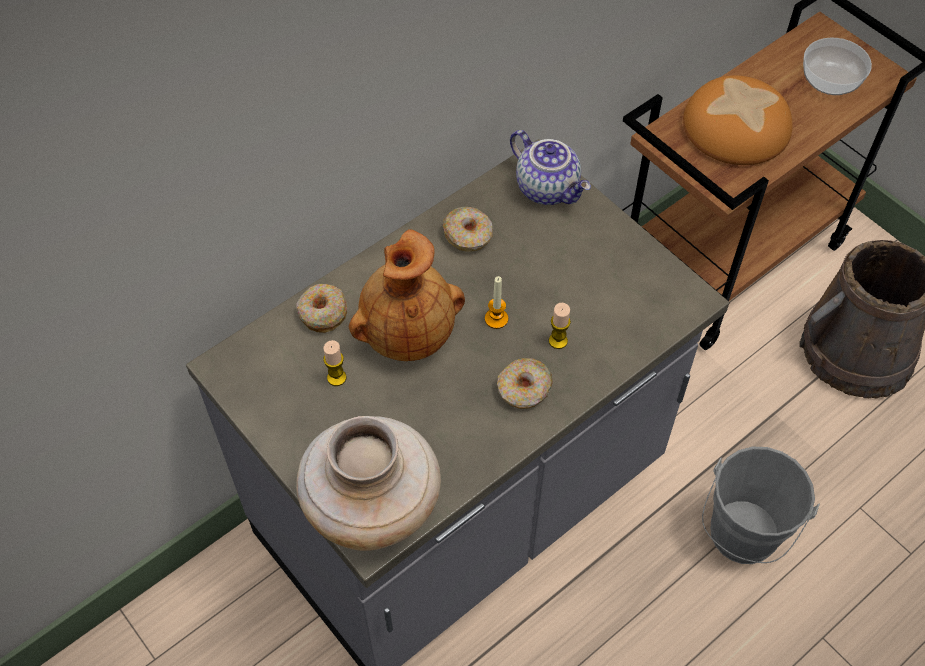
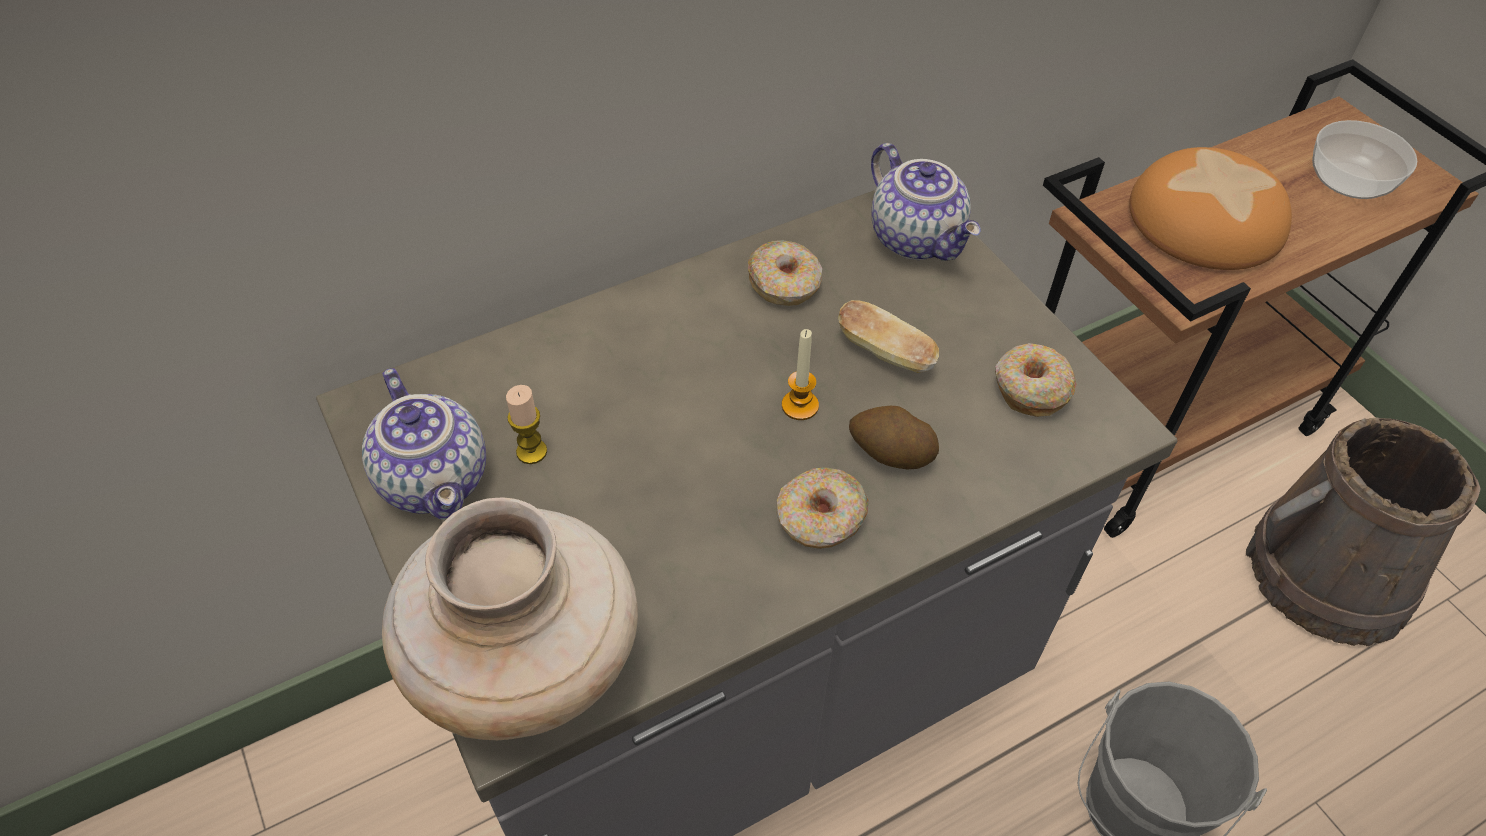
camera: 10 degrees right, 5 degrees down
donut [296,284,347,333] -> donut moved to [995,343,1077,417]
brown vase [349,229,465,361] -> none
candle [549,303,571,349] -> potato [849,406,939,469]
none -> teapot [362,368,486,520]
none -> bread [838,300,939,373]

